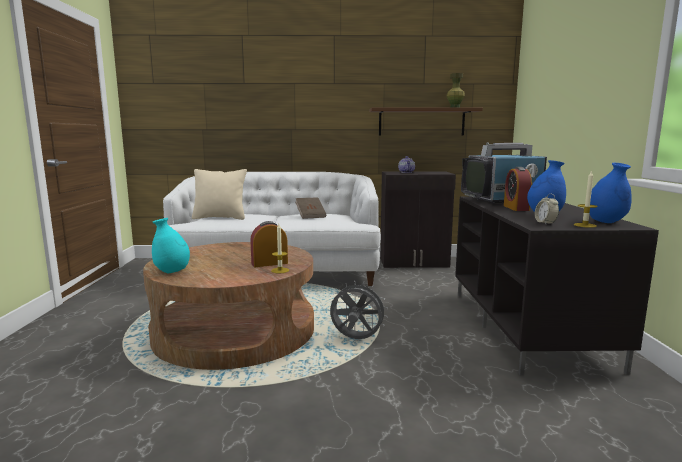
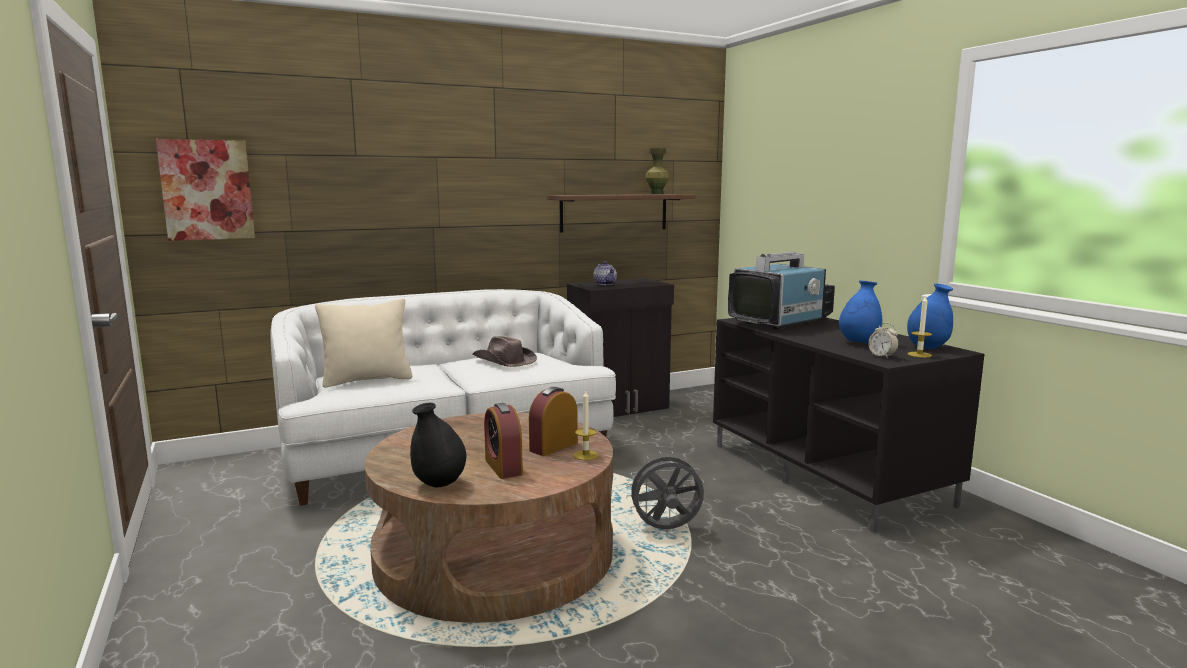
camera: 25 degrees left, 0 degrees up
turquoise vase [152,218,190,273] -> black vase [410,403,467,487]
brown book [295,197,327,219] -> brown hat [473,336,537,367]
alarm clock [504,167,532,211] -> alarm clock moved to [484,403,523,479]
none -> picture [156,139,255,241]

